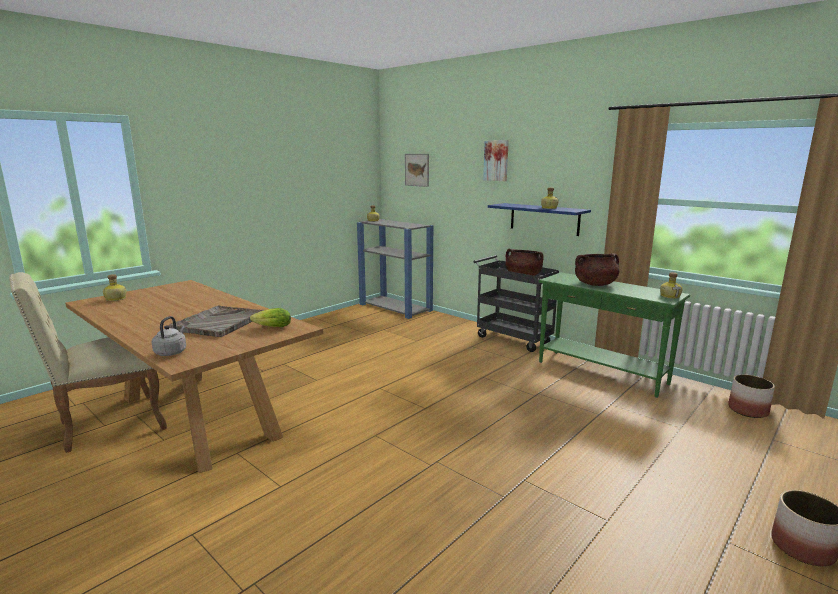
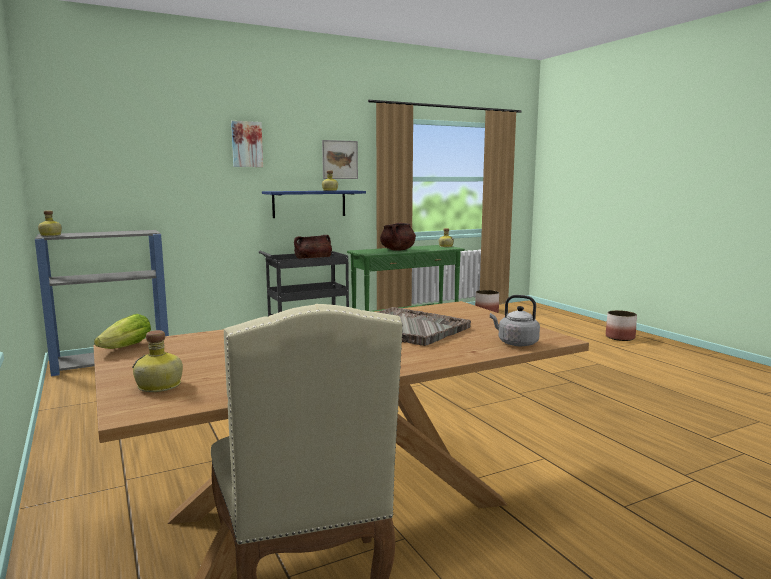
camera: 70 degrees left, 5 degrees down
lettuce [250,308,291,327] -> lettuce moved to [94,314,151,349]
picture [405,154,429,187] -> picture moved to [322,140,358,179]

